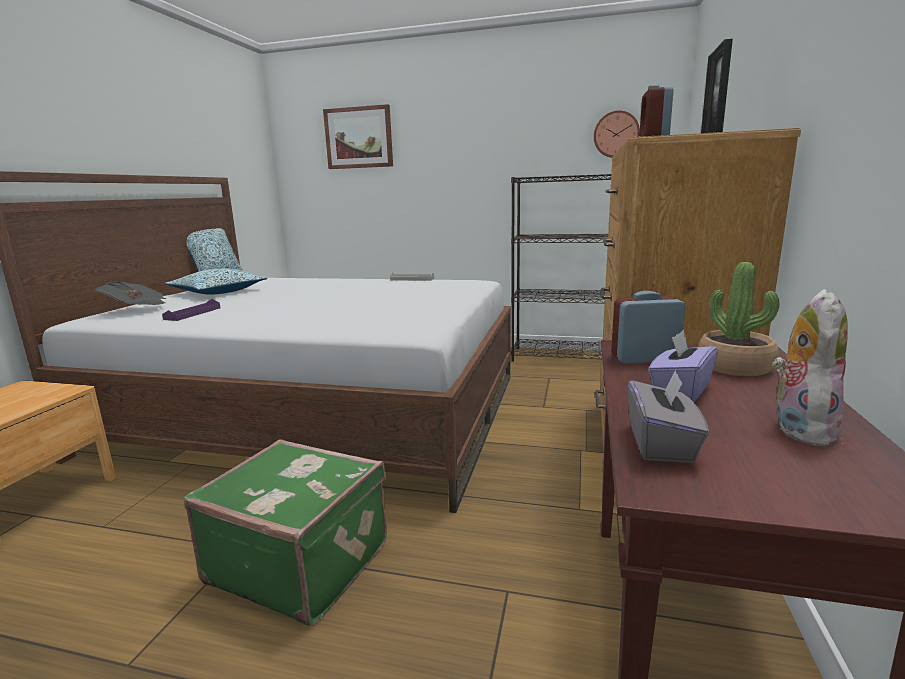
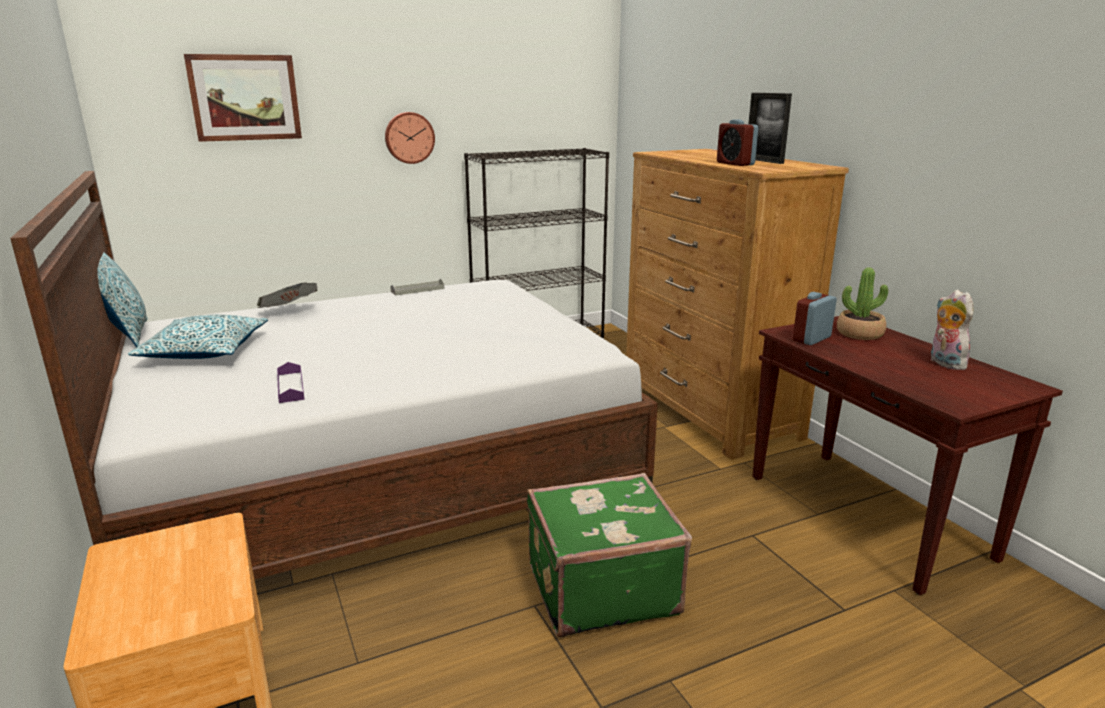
camera: 40 degrees left, 5 degrees up
newspaper [95,282,166,305] -> newspaper moved to [257,283,318,308]
wall clock [594,110,640,158] -> wall clock moved to [385,112,435,164]
grey tissue box [628,370,709,463] -> none
purple tissue box [648,330,718,402] -> none

